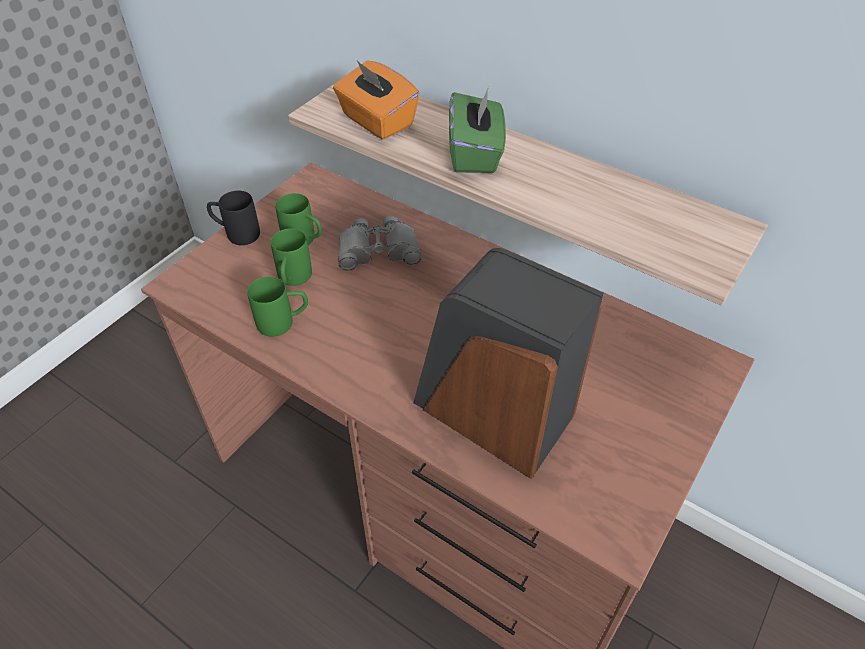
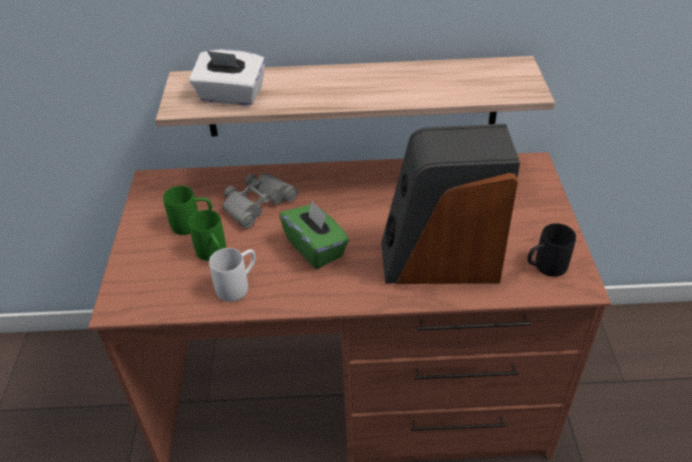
camera: 35 degrees left, 5 degrees down
black mug [207,190,260,245] -> black mug moved to [527,223,576,277]
green mug [247,276,308,337] -> white mug [209,248,256,302]
orange tissue box [333,61,420,140] -> white tissue box [189,50,265,105]
green tissue box [449,87,506,173] -> green tissue box moved to [279,200,349,269]

